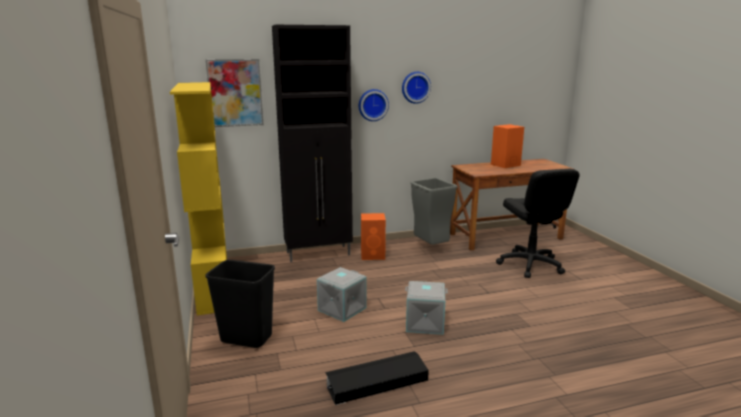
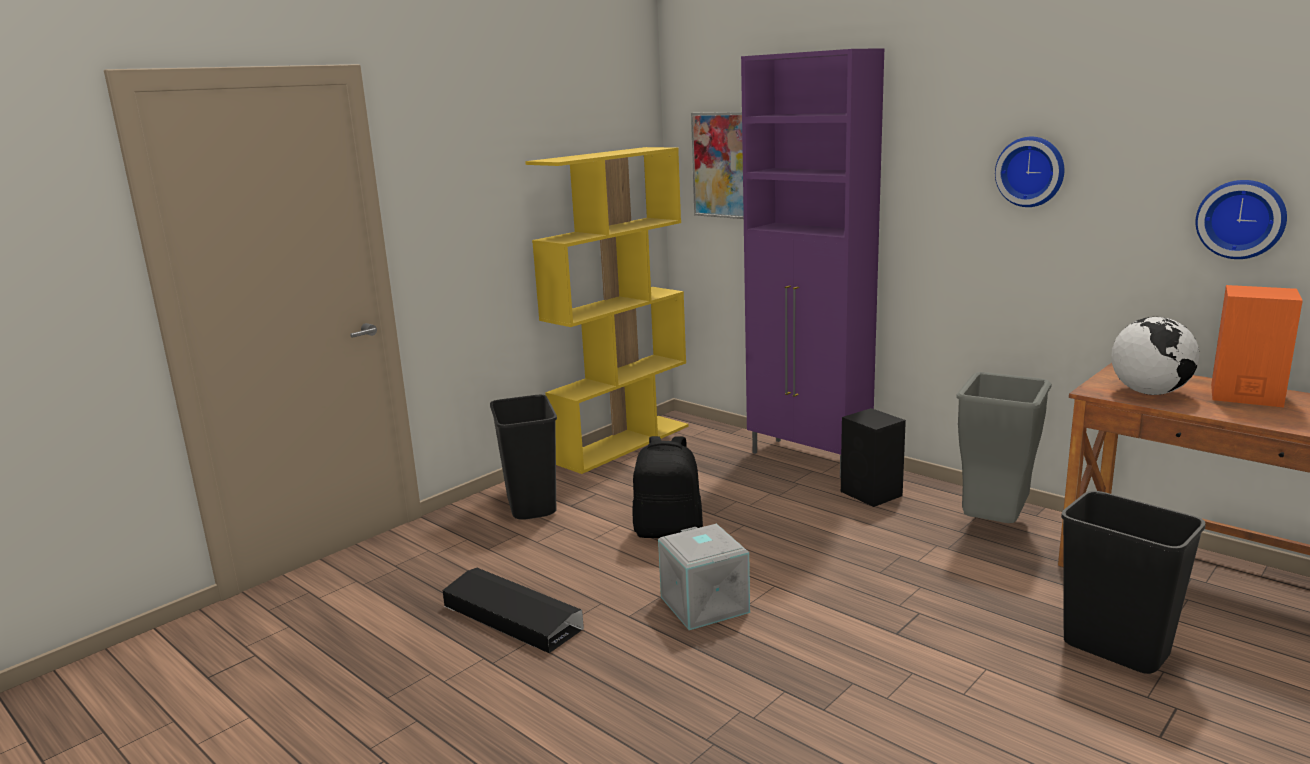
camera: 60 degrees right, 0 degrees up
black cabinet [272,25,353,262] -> purple cabinet [741,48,884,478]
grey storage box [317,267,367,322] -> black backpack [632,436,703,538]
wall clock [359,89,389,121] -> wall clock moved to [1195,180,1287,259]
orange speaker [361,213,386,260] -> black speaker [841,408,906,507]
black office chair [496,169,580,278] -> black trash can [1061,491,1205,674]
none -> globe [1111,317,1199,395]

